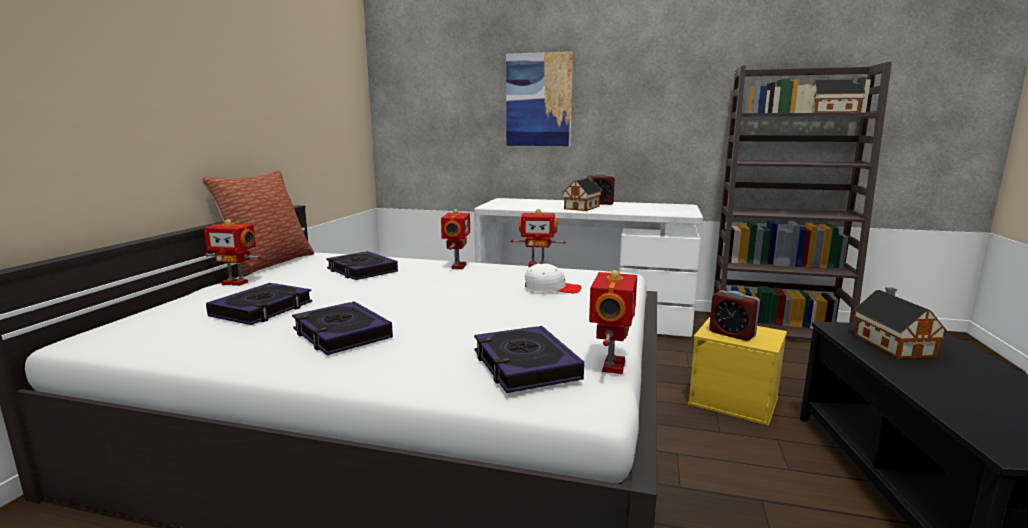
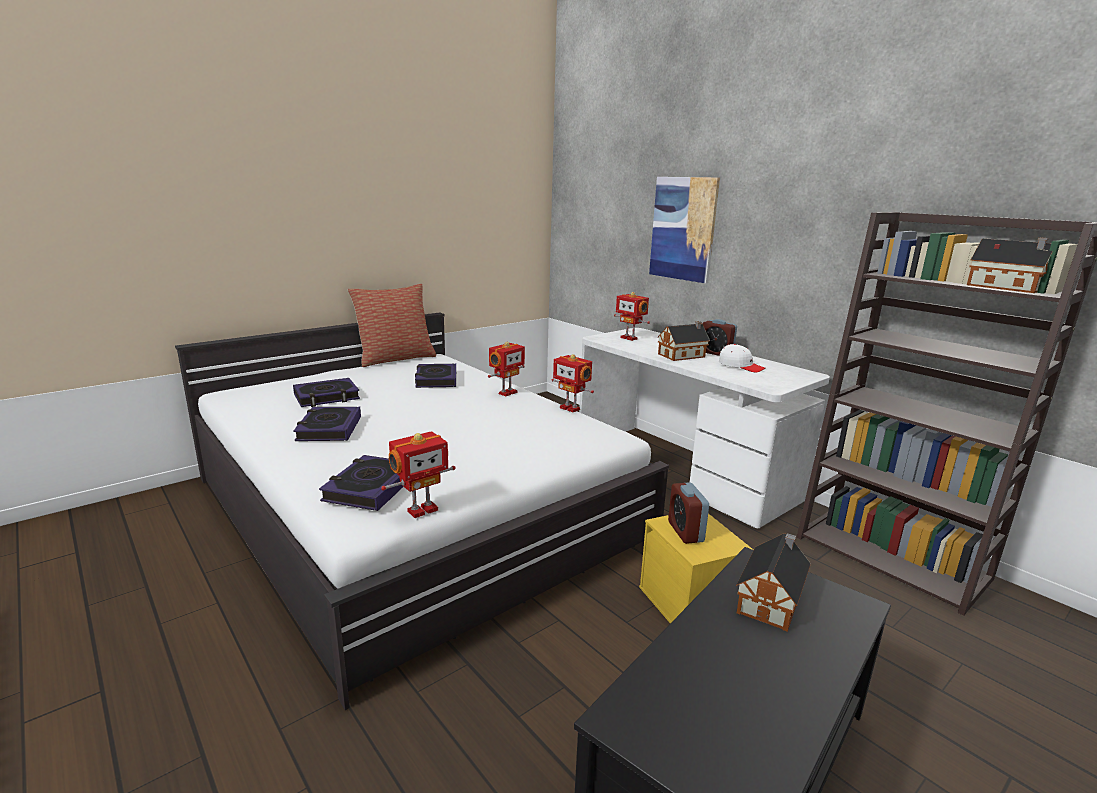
camera: 35 degrees right, 5 degrees up
toy robot [204,219,262,286] -> toy robot moved to [614,292,650,341]
white cap [525,263,581,293] -> white cap moved to [719,344,765,372]

